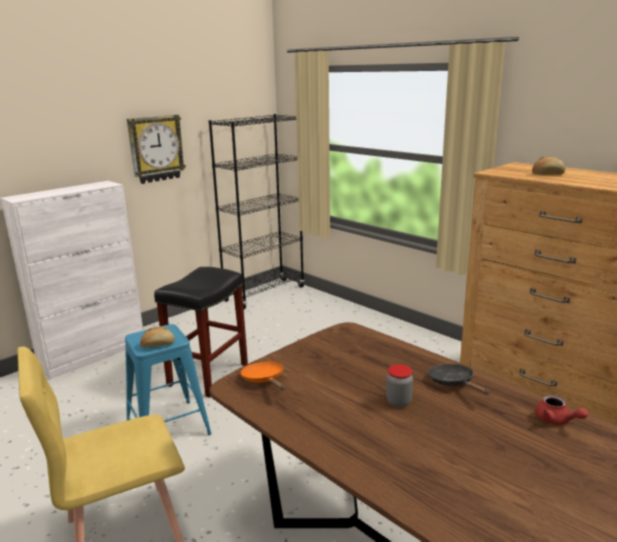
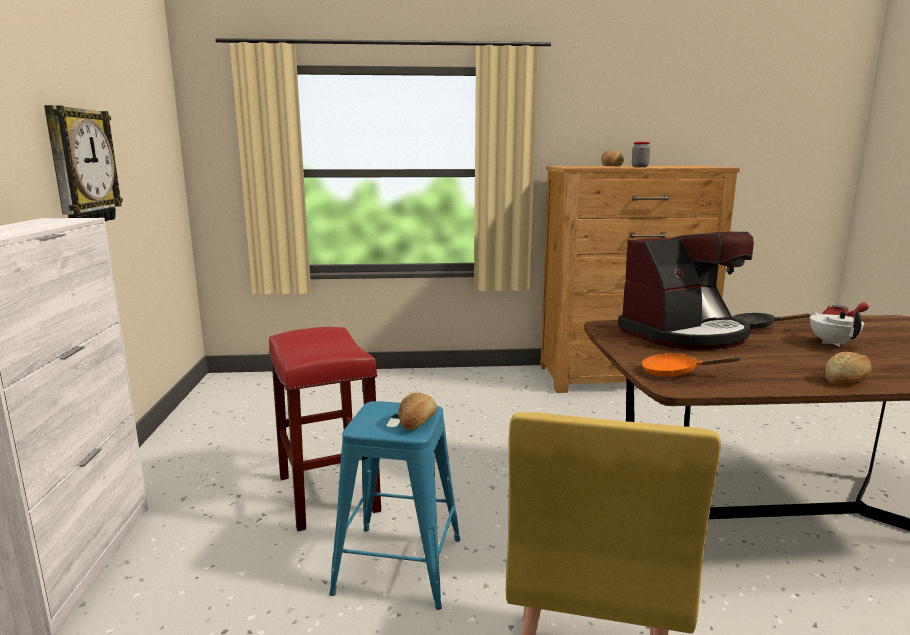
camera: 50 degrees left, 5 degrees down
black stool [154,267,248,398] -> red stool [269,327,381,531]
black bookcase [208,114,305,309] -> none
jar [386,364,413,407] -> jar moved to [632,142,650,167]
none -> coffee machine [618,232,754,350]
none -> white teapot [810,310,864,347]
none -> bread [825,352,871,385]

